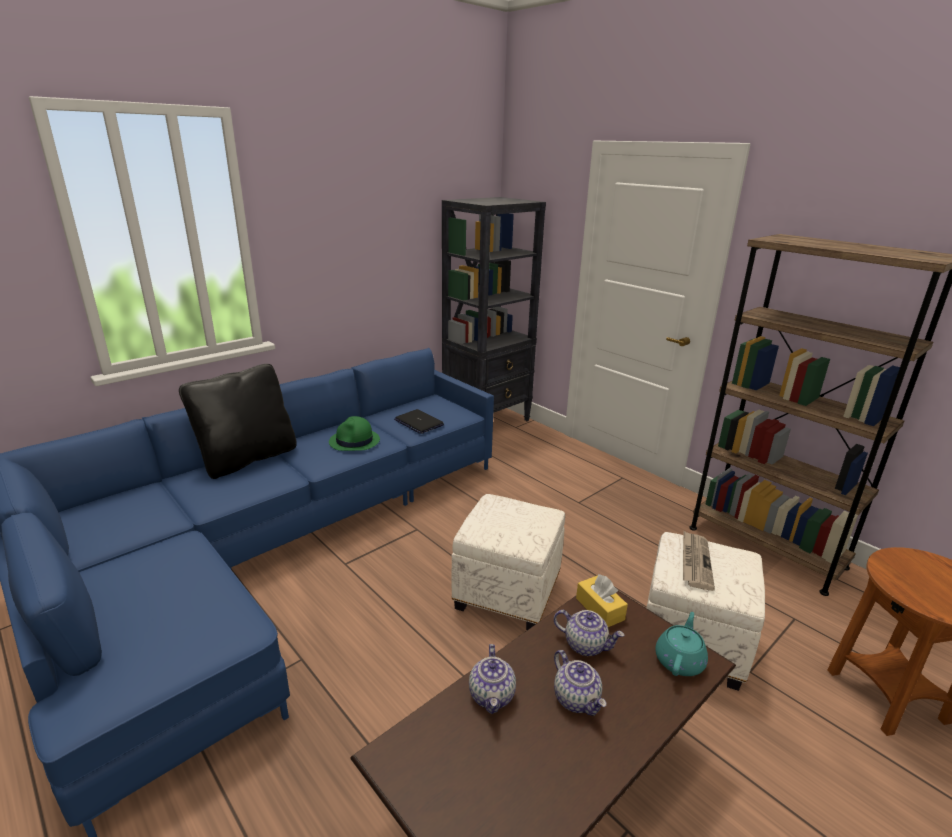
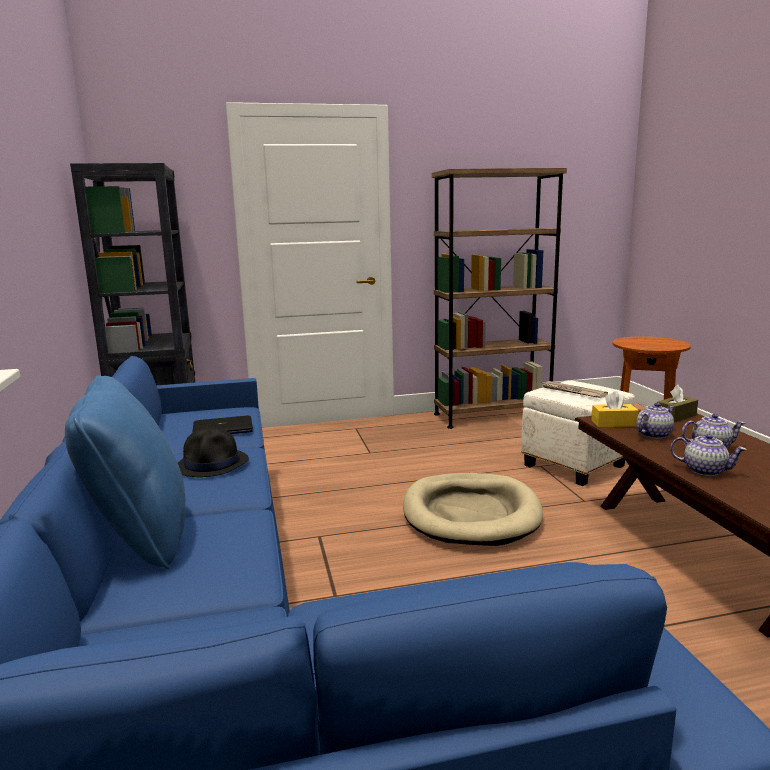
camera: 60 degrees left, 10 degrees down
black pillow [179,364,297,479] -> blue pillow [65,376,185,569]
green hat [329,416,380,451] -> black hat [178,427,249,477]
white ottoman [451,494,565,630] -> beige dog bed [403,473,543,546]
turquoise teapot [655,612,708,676] -> brown tissue box [657,385,698,422]

